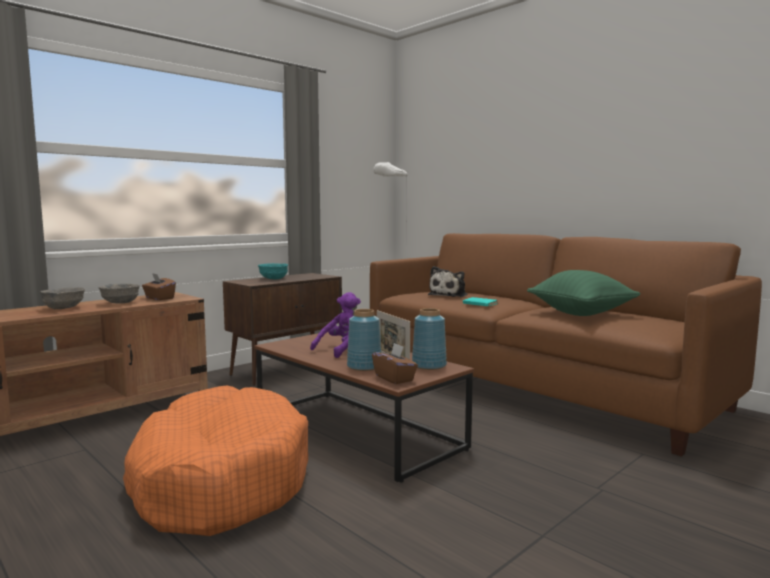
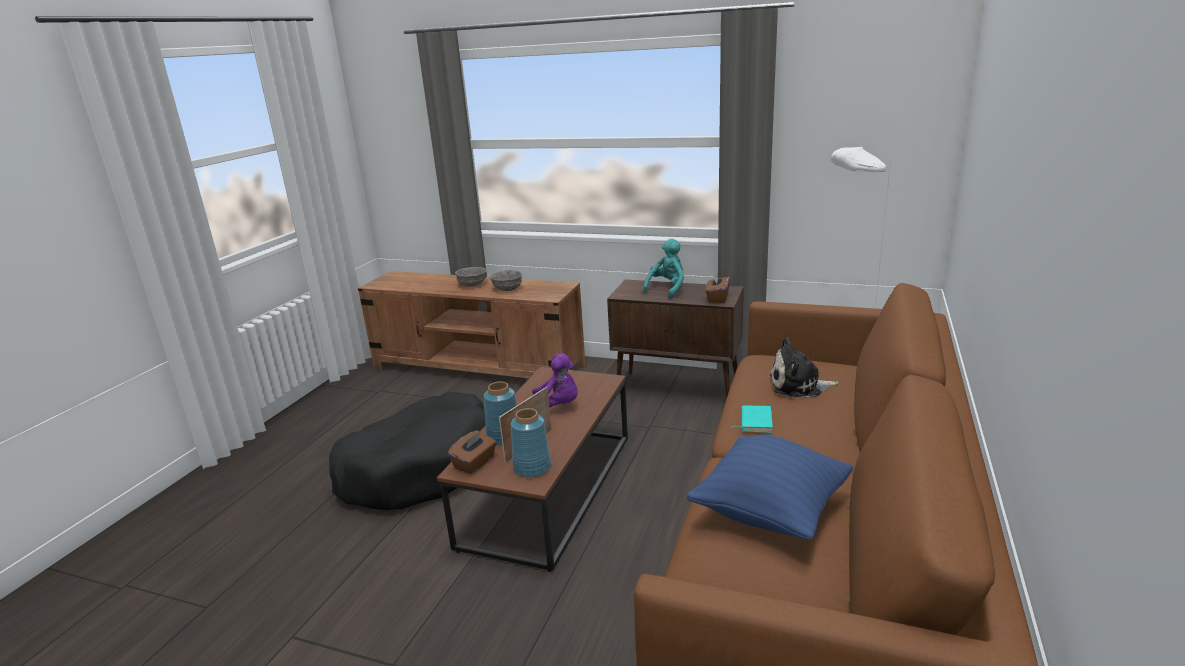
camera: 65 degrees right, 15 degrees up
orange dog bed [123,386,308,536] -> black dog bed [329,392,485,510]
brown tissue box [142,273,176,300] -> brown tissue box moved to [706,272,730,303]
turquoise bowl [258,263,288,280] -> turquoise plush toy [642,239,684,299]
green pillow [527,270,641,316] -> blue pillow [687,435,854,540]

